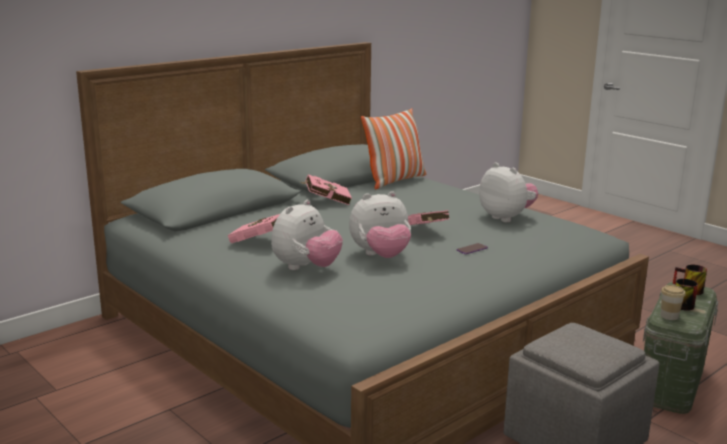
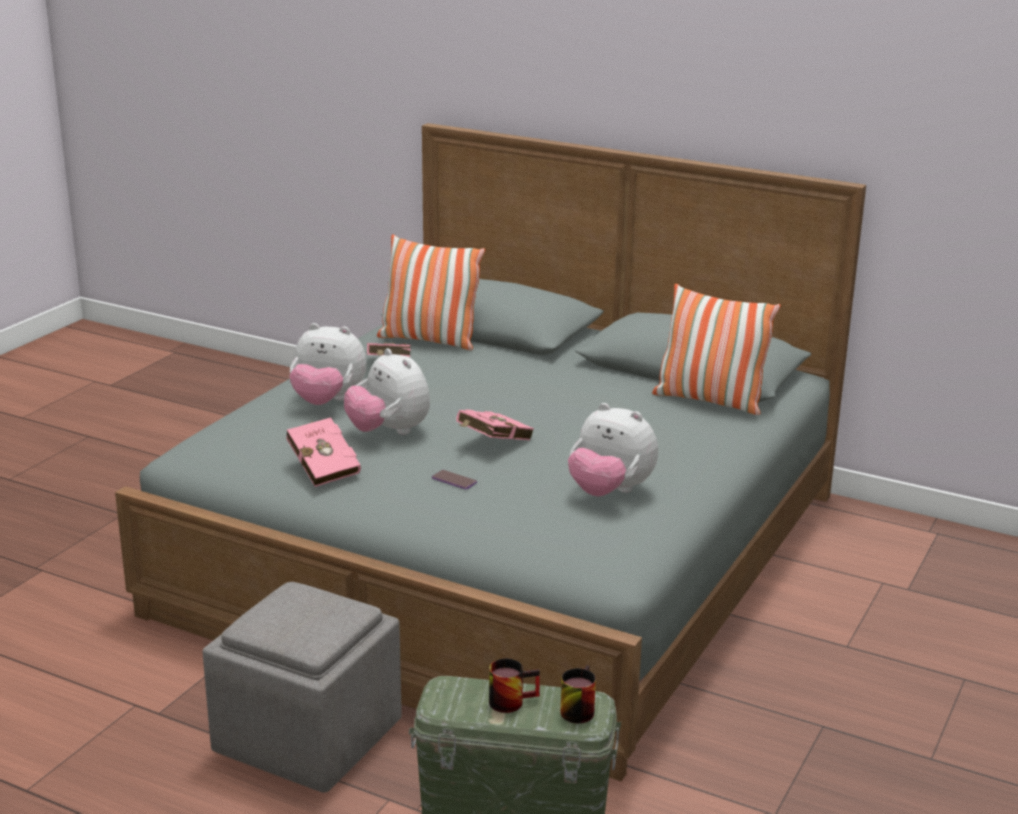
camera: 70 degrees right, 5 degrees up
pink book [300,174,352,205] -> pink book moved to [286,417,361,487]
plush toy [479,162,538,223] -> plush toy turned 90 degrees clockwise [568,403,658,496]
cup [661,285,686,320] -> none
none -> pillow [377,234,485,350]

